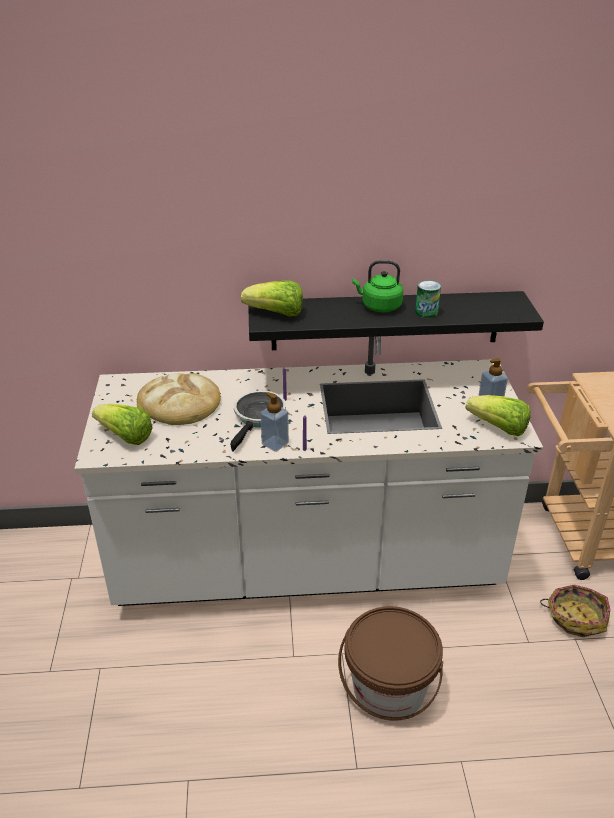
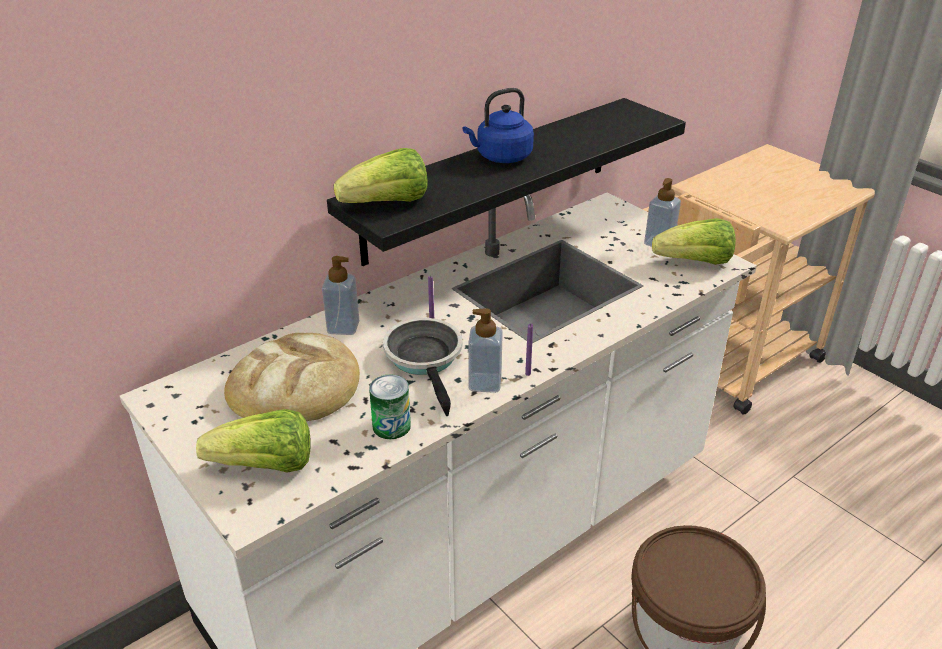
camera: 35 degrees left, 0 degrees up
green kettle [352,260,403,312] -> blue kettle [463,88,534,163]
can [415,280,441,318] -> can moved to [369,374,411,439]
basket [540,585,610,637] -> none
none -> soap dispenser [322,256,359,335]

